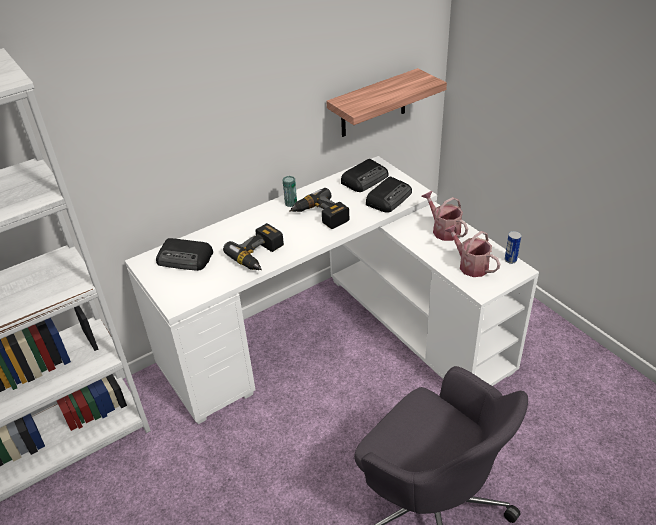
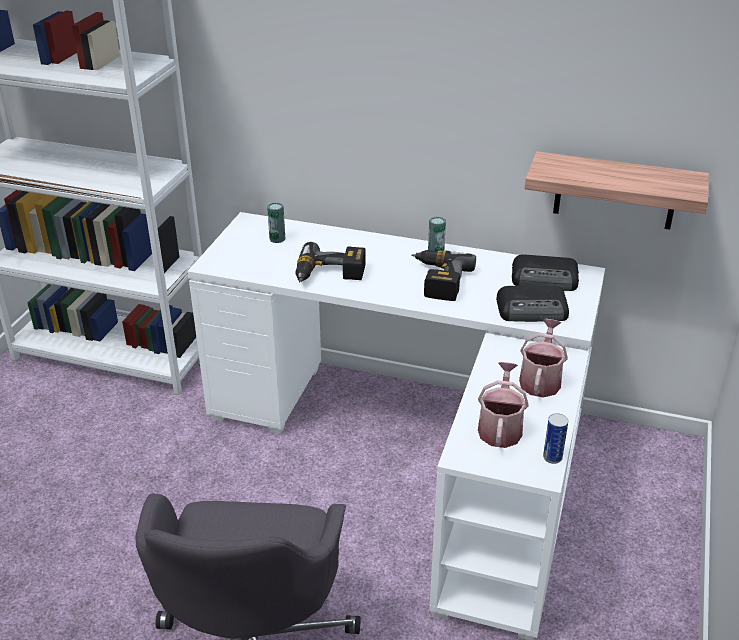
camera: 50 degrees right, 5 degrees down
radio [156,238,213,271] -> can [267,203,285,243]

